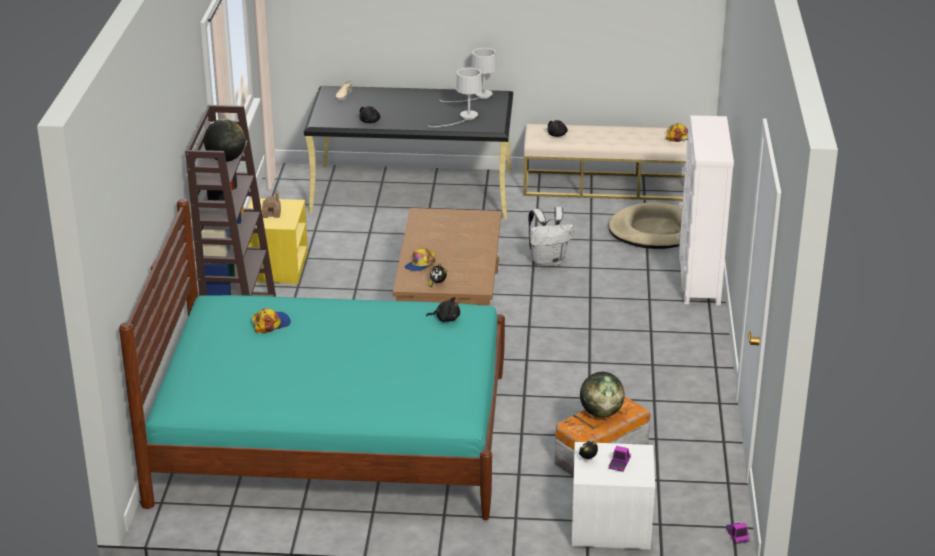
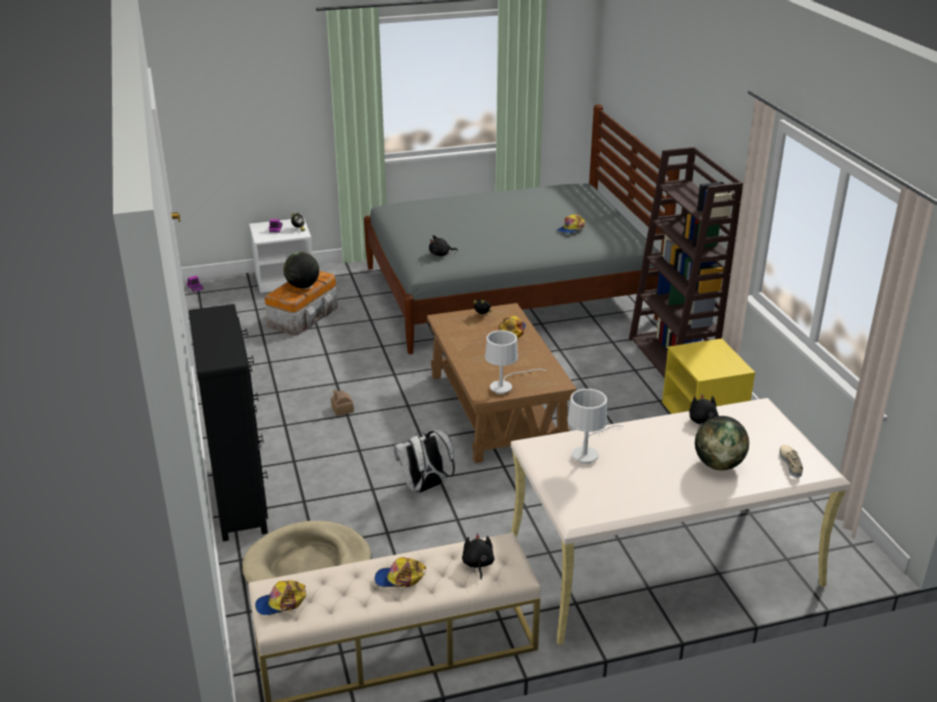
camera: 160 degrees right, 0 degrees up
turquoise bed [119,199,505,520] -> grey bed [364,104,680,355]
globe [204,119,246,162] -> globe moved to [695,416,749,470]
toy house [262,191,281,218] -> toy house moved to [331,389,354,416]
black desk [304,86,513,219] -> beige desk [511,398,851,645]
white table lamp [440,48,497,102] -> white table lamp moved to [485,330,546,394]
white dresser [677,115,734,305] -> black dresser [189,304,268,542]
none -> cap [374,557,426,587]

